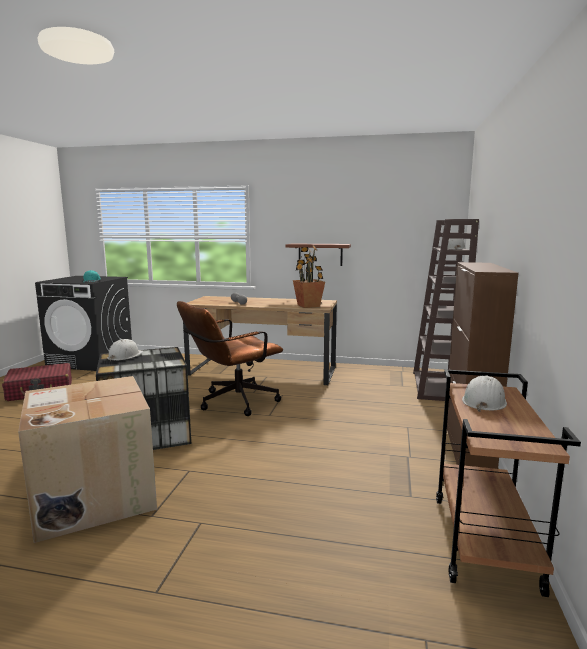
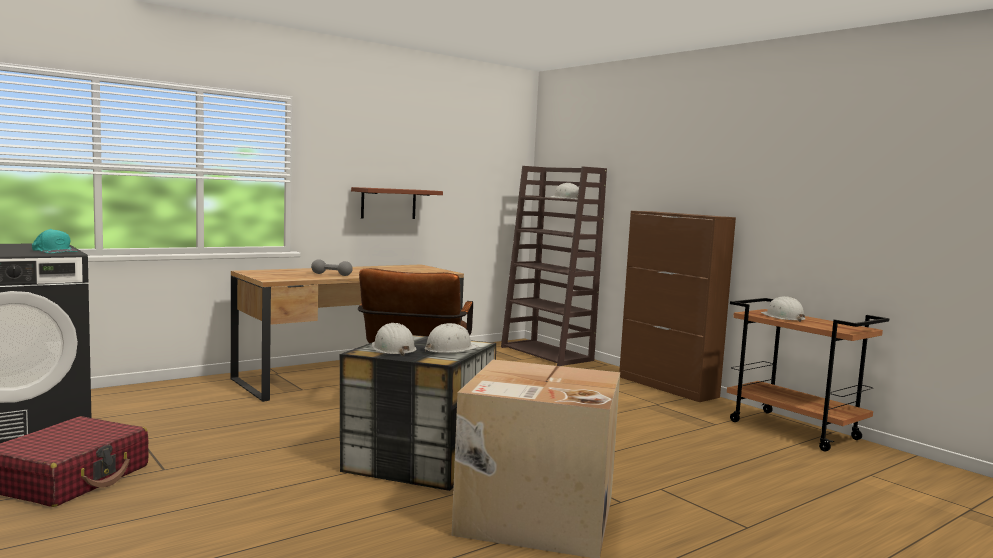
camera: 50 degrees left, 5 degrees down
potted plant [293,245,325,308] -> none
none -> white hard hat [425,323,479,353]

